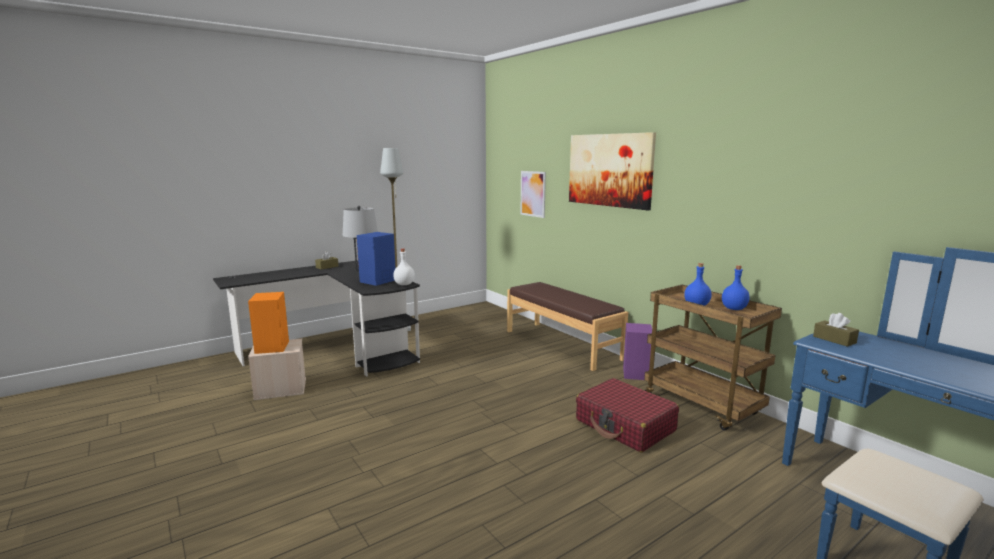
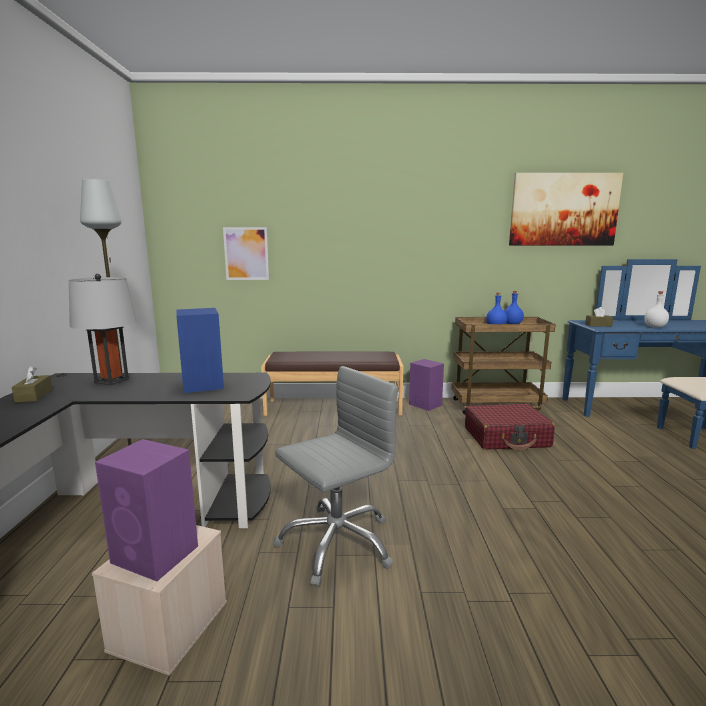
camera: 55 degrees left, 0 degrees up
orange speaker [248,292,289,354] -> purple speaker [95,439,198,581]
white bottle [393,249,415,285] -> white bottle moved to [644,291,669,328]
picture [569,132,656,210] -> picture moved to [509,173,623,245]
none -> grey office chair [274,366,398,587]

